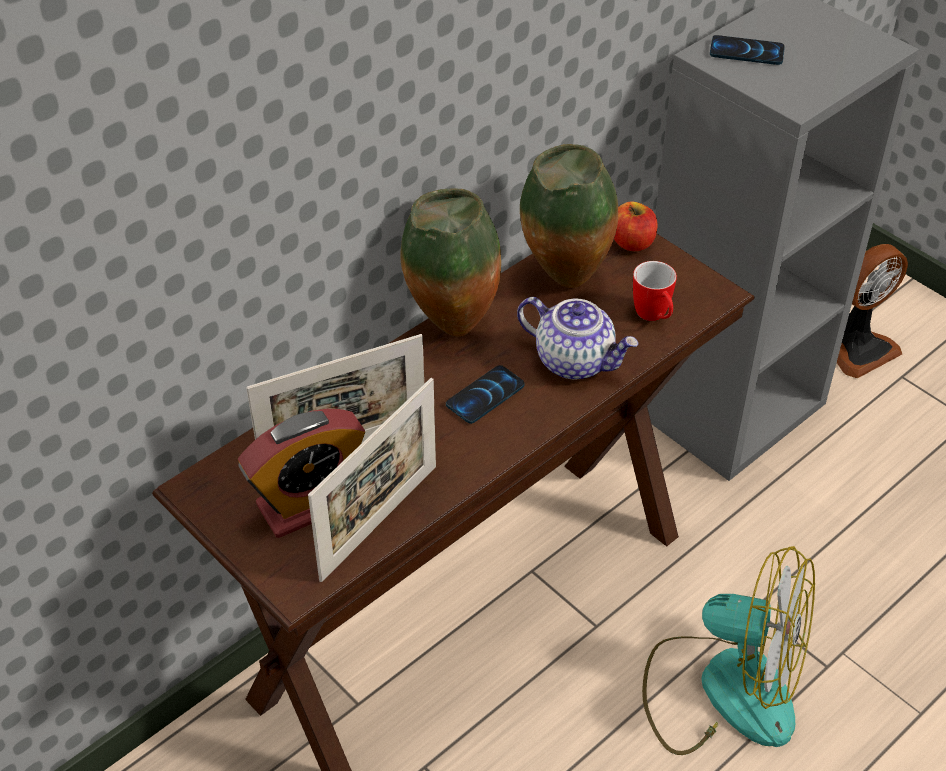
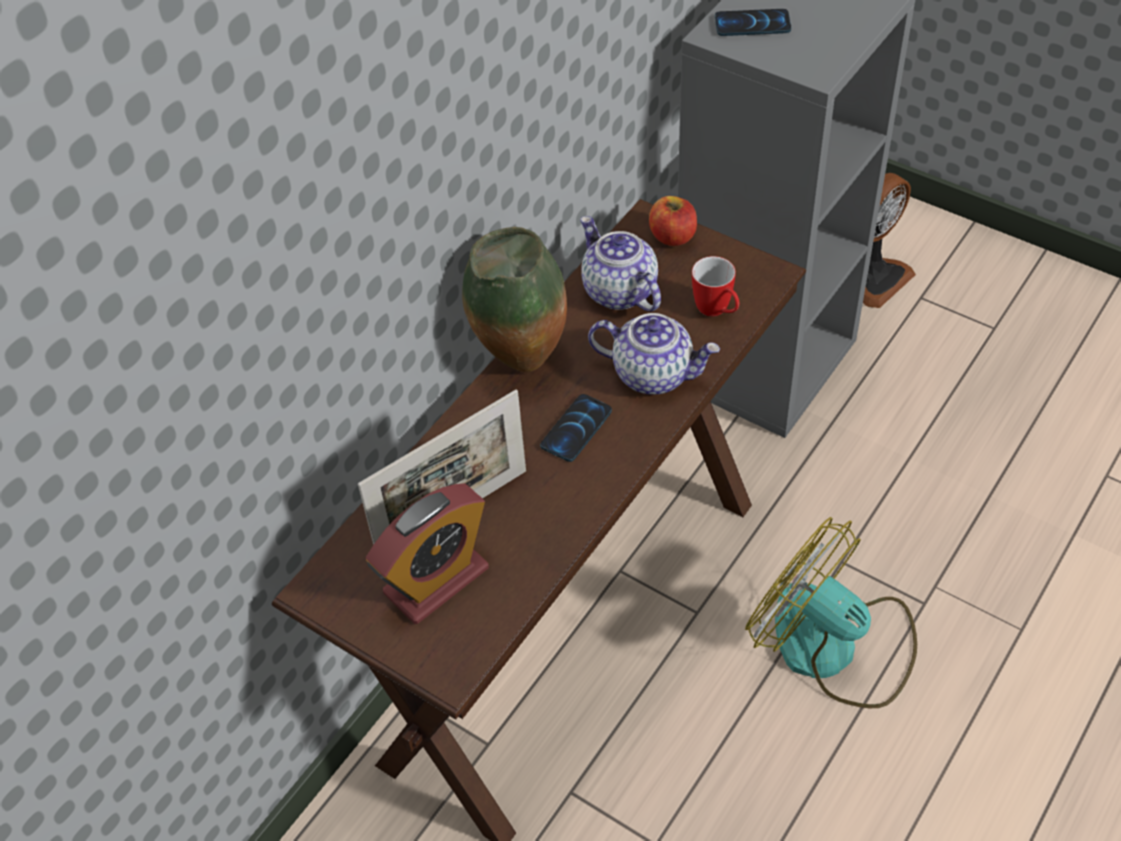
camera: 10 degrees left, 5 degrees up
picture frame [308,378,436,582] -> none
vase [520,144,618,288] -> teapot [580,216,661,312]
fan [642,546,815,755] -> fan turned 150 degrees counterclockwise [745,517,917,708]

